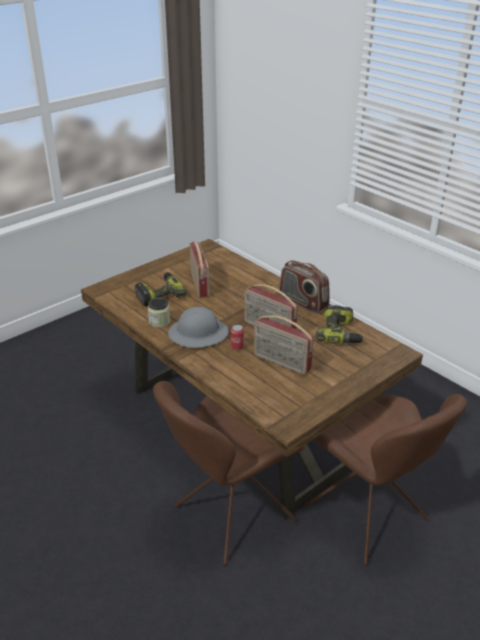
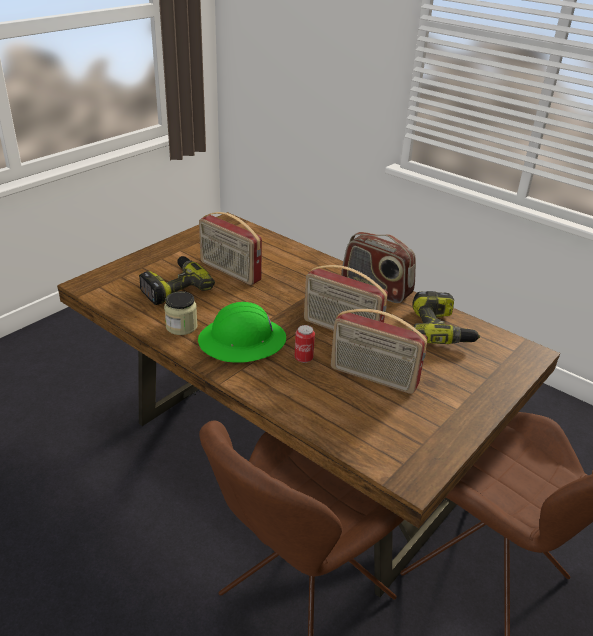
camera: 10 degrees left, 0 degrees up
grey hard hat [168,307,229,348] -> green hard hat [198,302,286,363]
radio [190,241,209,298] -> radio turned 150 degrees clockwise [199,212,262,285]

